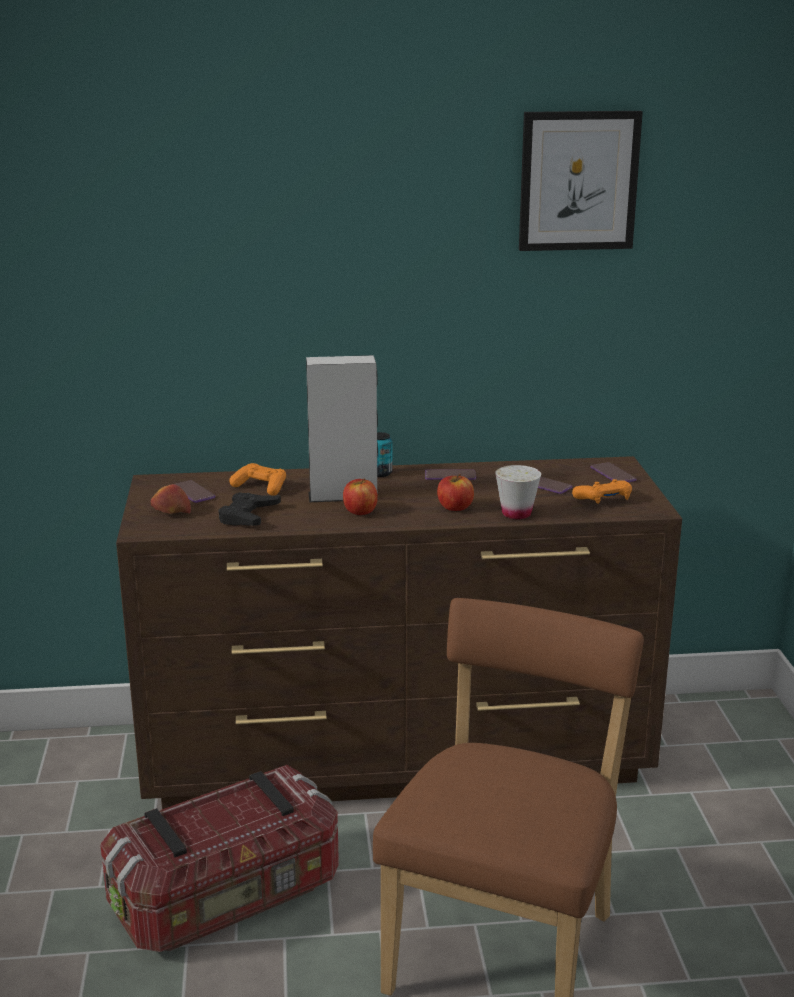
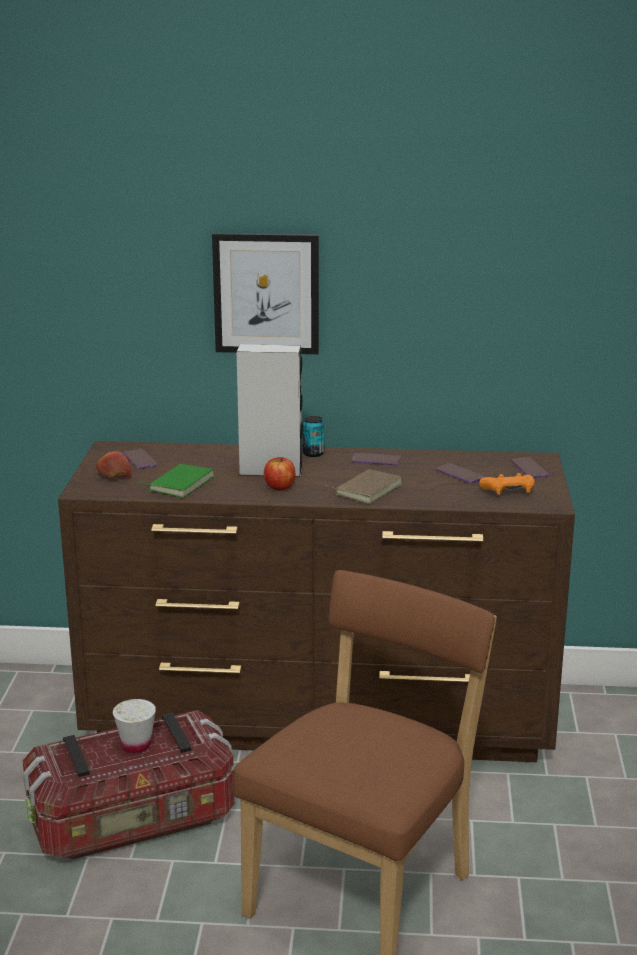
camera: 10 degrees right, 0 degrees up
black game controller [219,492,281,526] -> green book [137,464,214,497]
orange game controller [229,463,286,495] -> none
apple [437,474,474,511] -> brown book [325,469,402,504]
white cup [495,465,541,519] -> white cup moved to [113,699,156,753]
picture [519,111,643,251] -> picture moved to [212,233,319,354]

